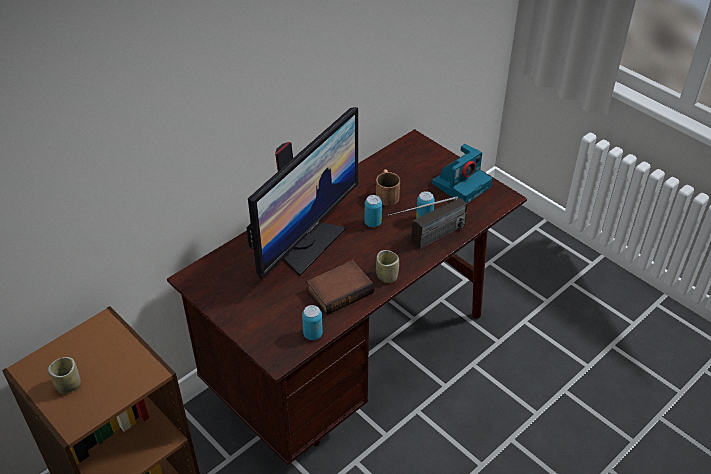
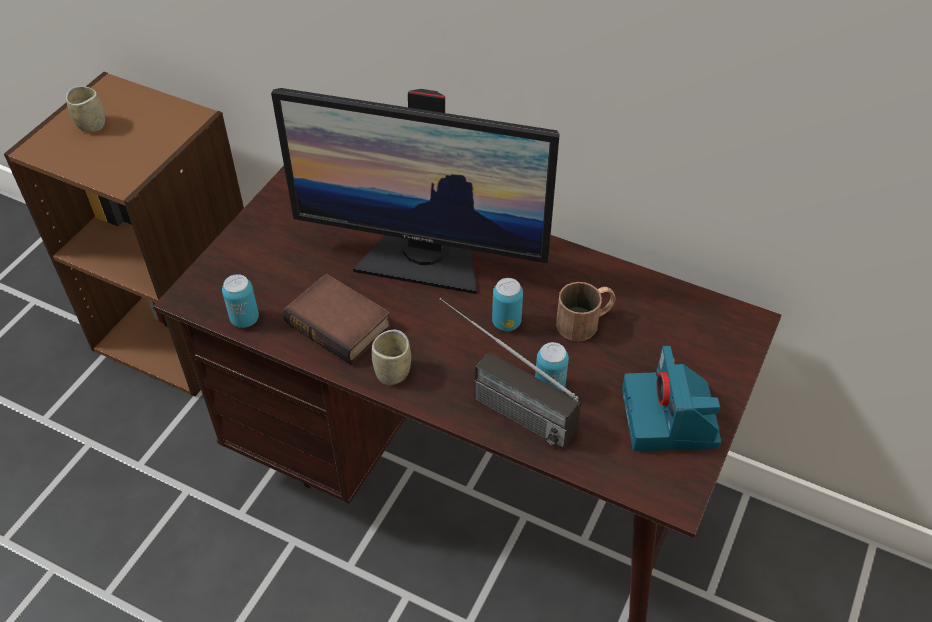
camera: 70 degrees right, 5 degrees up
camera [432,144,492,203] -> camera turned 60 degrees clockwise [622,346,721,451]

